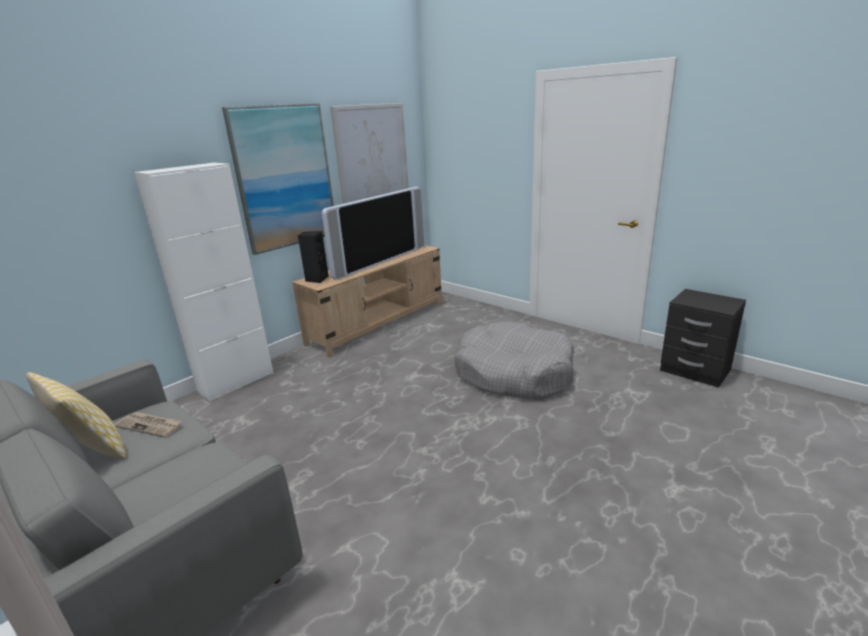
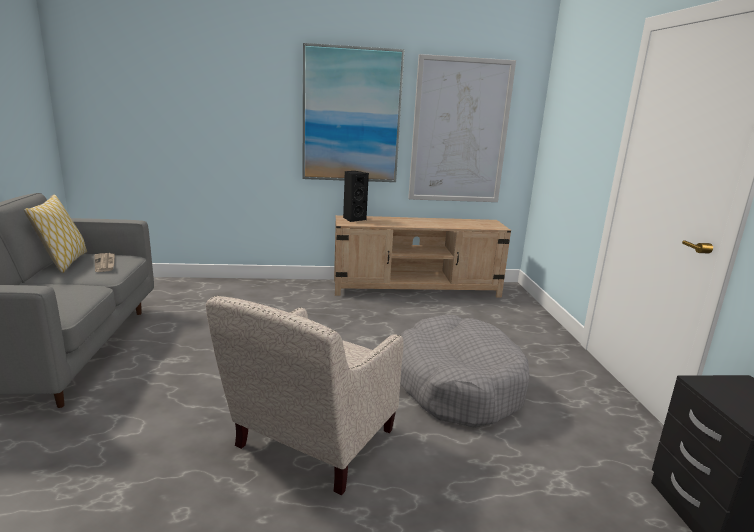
camera: 40 degrees right, 5 degrees down
white cabinet [134,163,274,402] -> none
television [322,187,425,280] -> none
none -> beige armchair [206,296,403,495]

